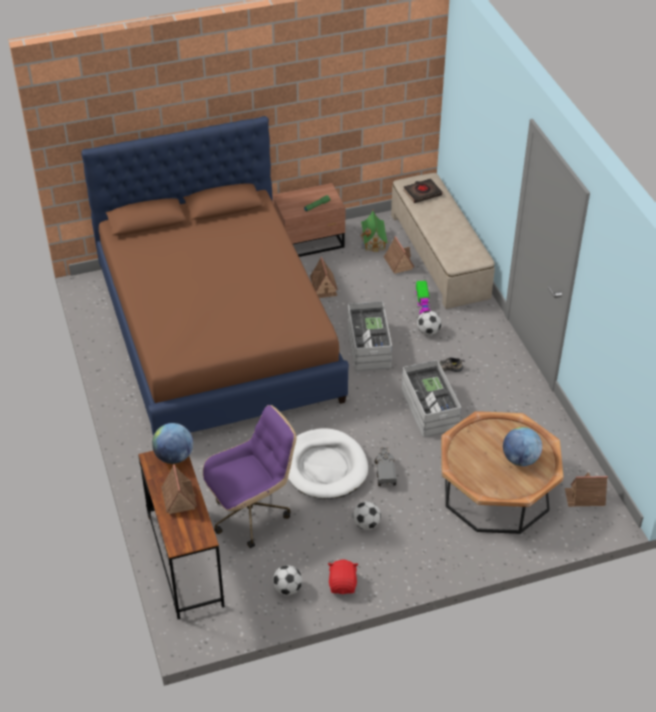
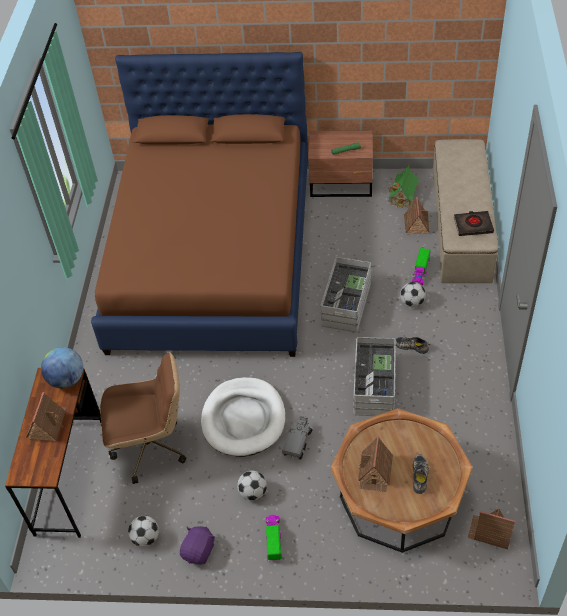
camera: 25 degrees right, 5 degrees up
purple office chair [203,405,296,548] -> brown office chair [100,352,186,484]
toy house [310,257,338,298] -> toy house moved to [358,436,393,492]
red plush toy [328,560,358,594] -> purple plush toy [180,526,215,565]
black book [404,178,442,203] -> black book moved to [454,211,494,236]
globe [503,427,542,466] -> shoe [413,454,429,494]
none -> toy truck [266,515,282,562]

